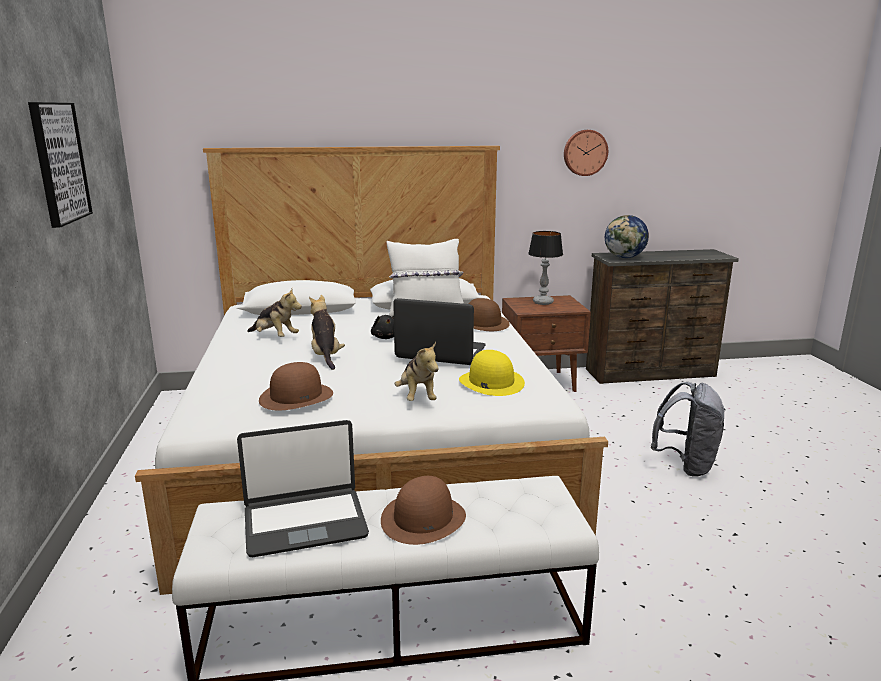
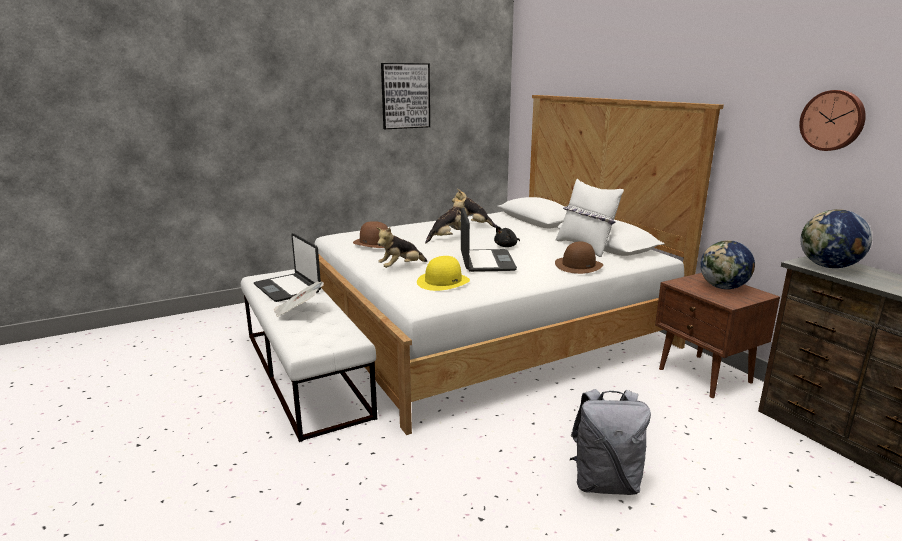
camera: 70 degrees right, 0 degrees up
plush toy [247,289,302,337] -> plush toy turned 105 degrees clockwise [452,189,497,228]
brown hat [381,476,466,545] -> newspaper [274,281,324,317]
table lamp [528,231,563,305] -> globe [700,240,755,289]

